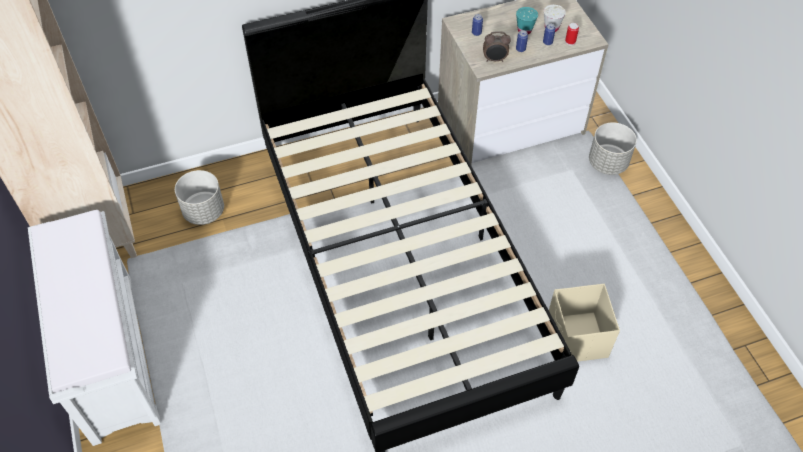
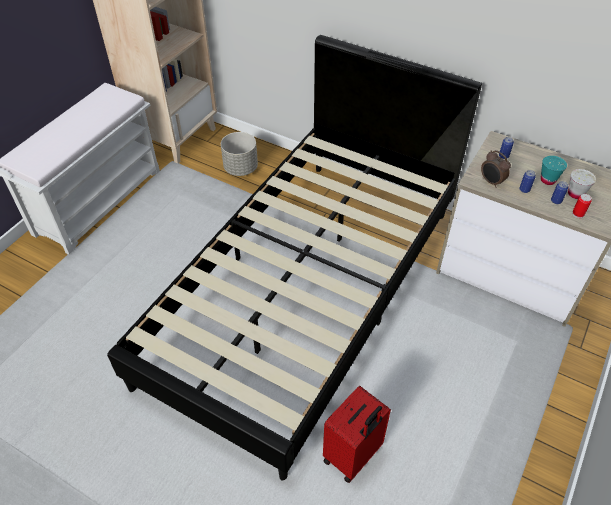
camera: 50 degrees right, 5 degrees down
beige storage box [549,284,620,362] -> red suitcase [323,386,391,483]
grey planter [589,122,637,175] -> none

